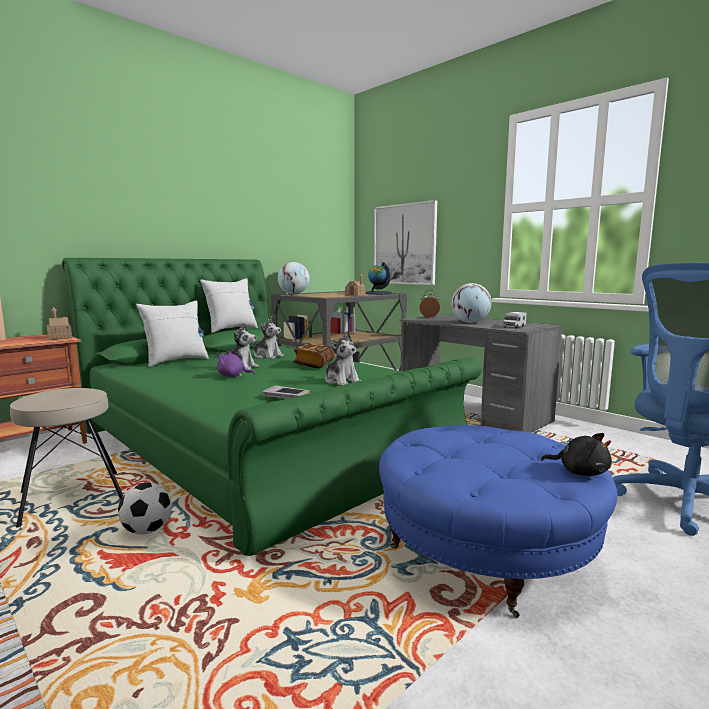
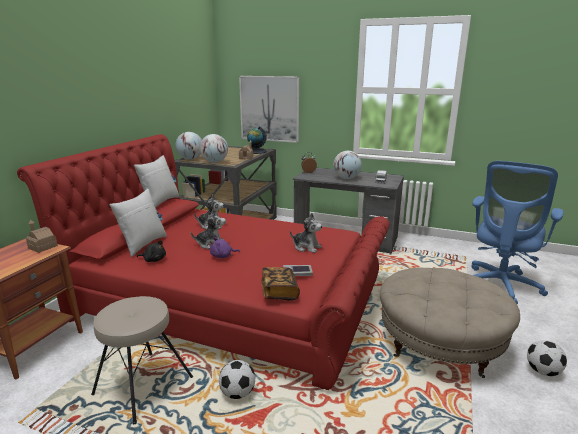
camera: 25 degrees left, 10 degrees up
green bed [62,258,482,556] -> red bed [17,134,390,390]
book [293,343,335,368] -> book moved to [261,267,300,300]
blue ottoman [379,425,618,618] -> beige ottoman [380,268,520,378]
black plush toy [541,433,612,476] -> black plush toy moved to [137,240,166,262]
none -> globe [200,134,228,163]
none -> football [527,340,567,376]

